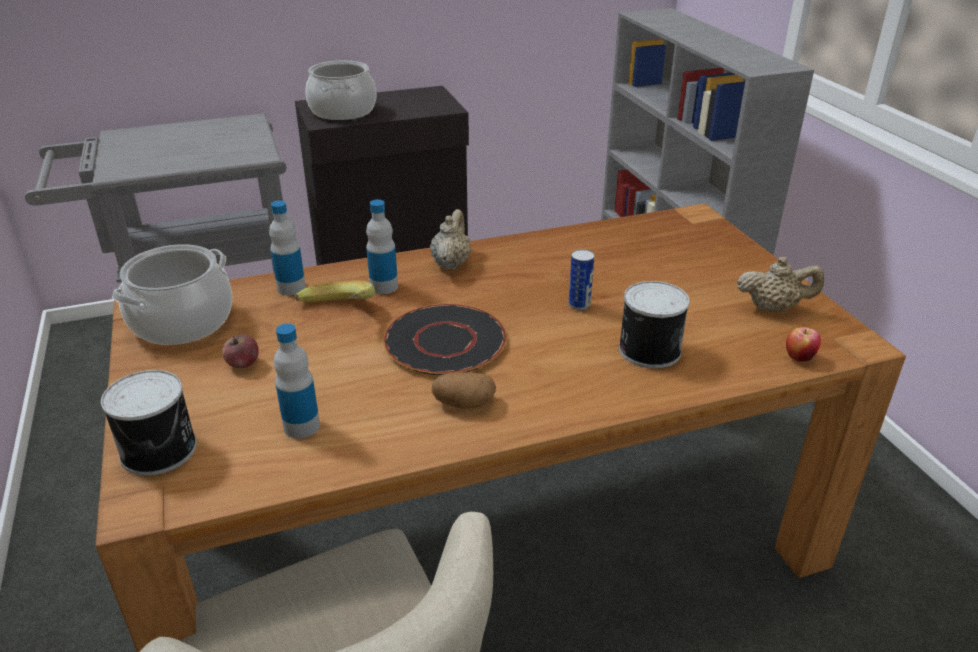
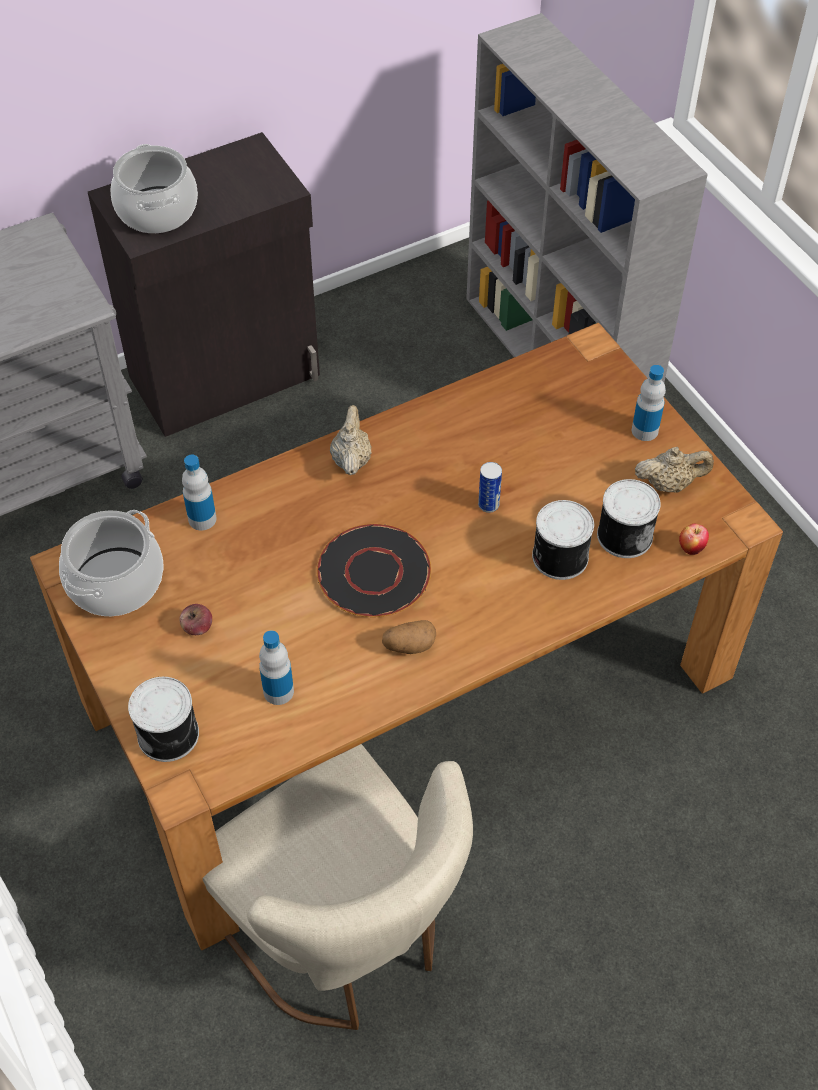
camera: 10 degrees left, 20 degrees up
banana [295,281,375,302] -> none
bottle [366,200,398,294] -> bottle moved to [632,365,666,441]
none -> can [597,479,661,558]

